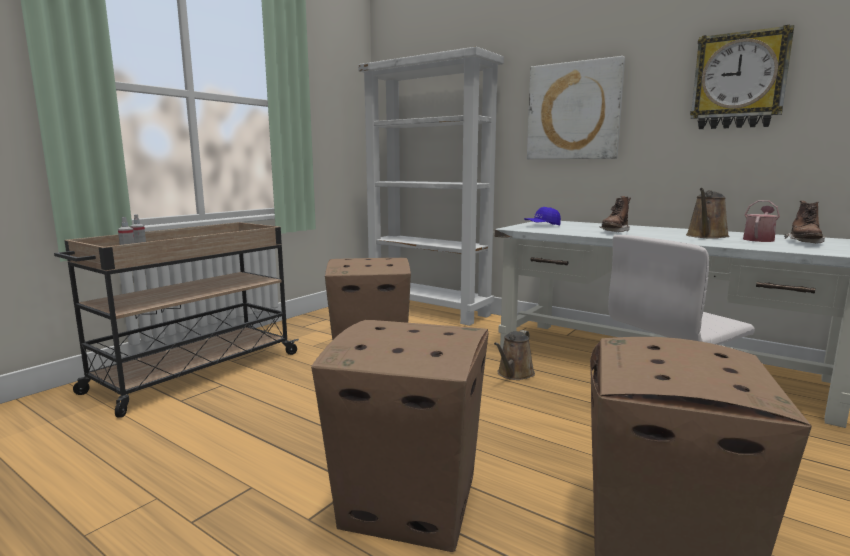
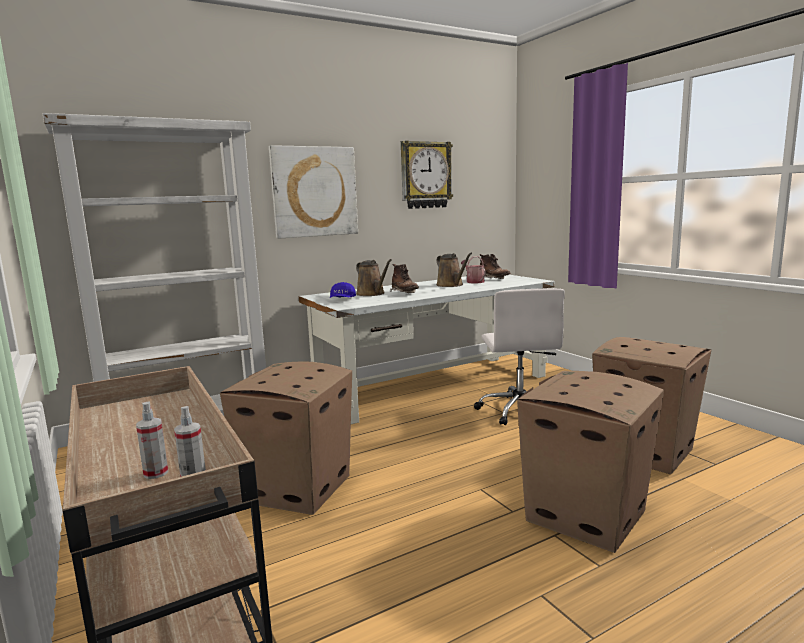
camera: 65 degrees left, 0 degrees up
brown watering can [494,330,535,380] -> brown watering can moved to [356,259,392,296]

